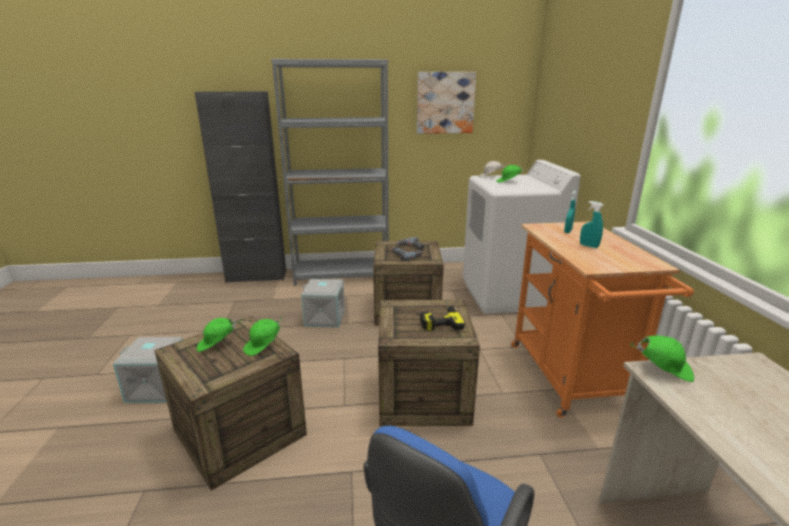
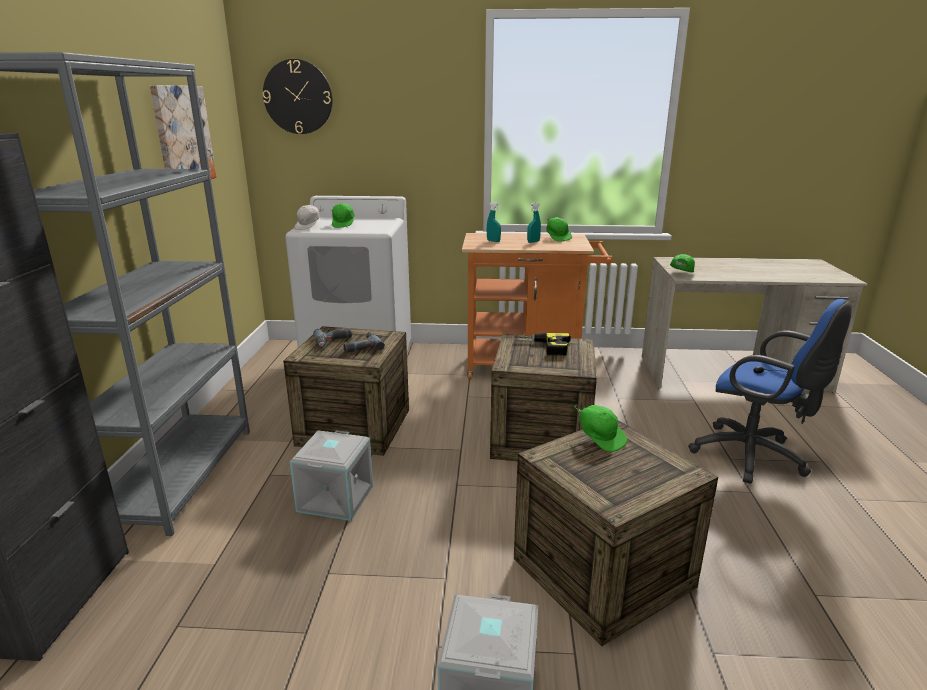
camera: 80 degrees left, 0 degrees up
green cap [197,318,242,352] -> green cap moved to [547,217,572,242]
none -> wall clock [263,59,333,134]

